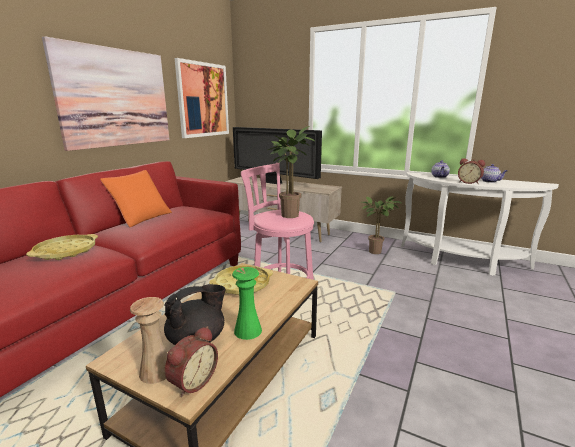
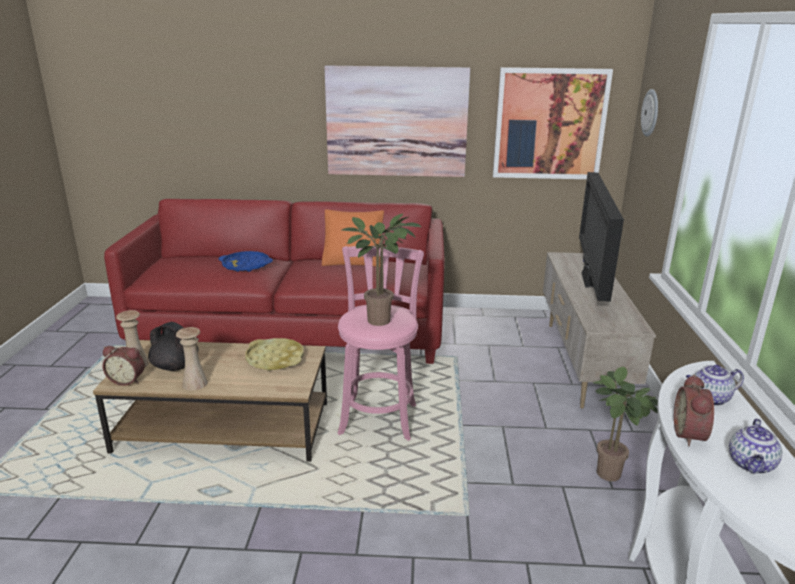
camera: 65 degrees right, 5 degrees up
yellow tray [26,234,98,260] -> blue tray [219,251,273,272]
green vase [232,267,262,340] -> beige vase [176,327,208,390]
none -> wall clock [641,89,658,137]

